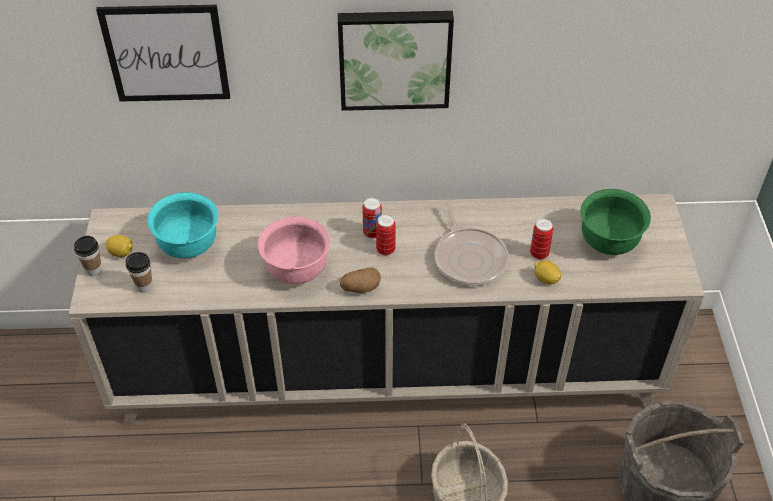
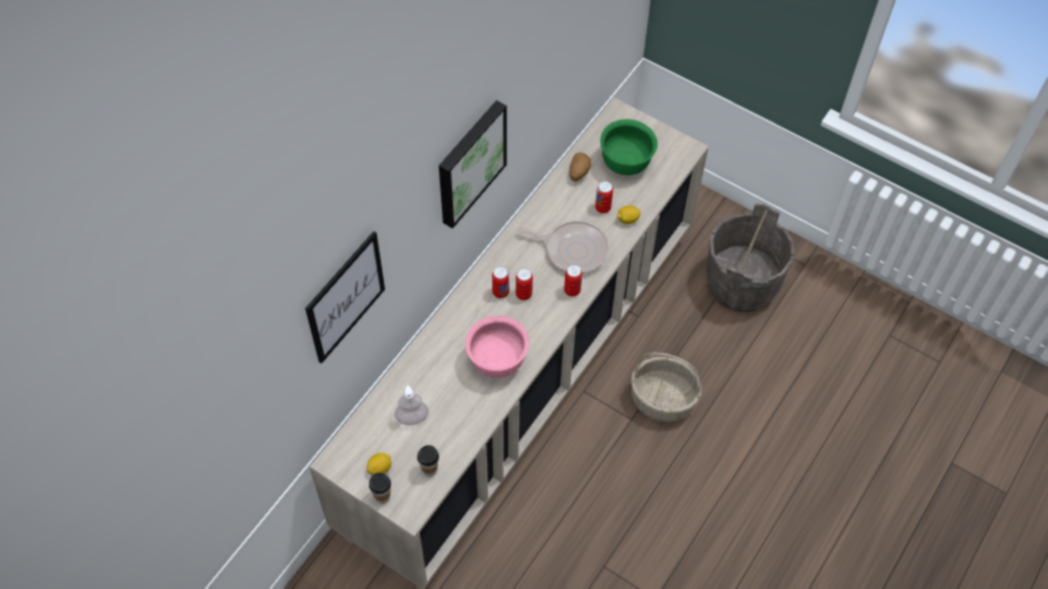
camera: 55 degrees left, 10 degrees up
turquoise bowl [147,192,218,258] -> soap dispenser [395,385,429,425]
potato [340,268,381,293] -> potato moved to [569,153,591,181]
none -> can [564,264,582,297]

